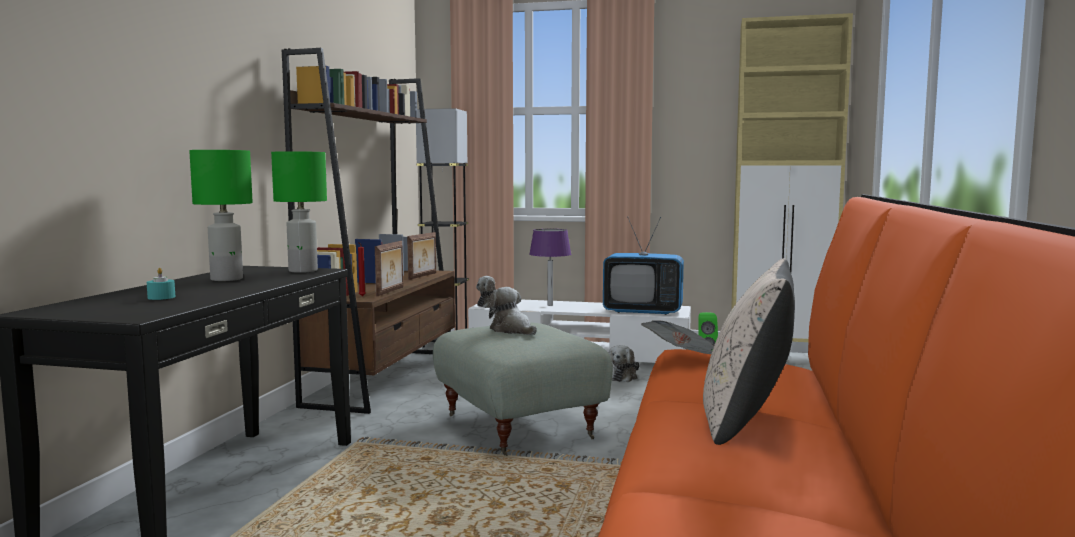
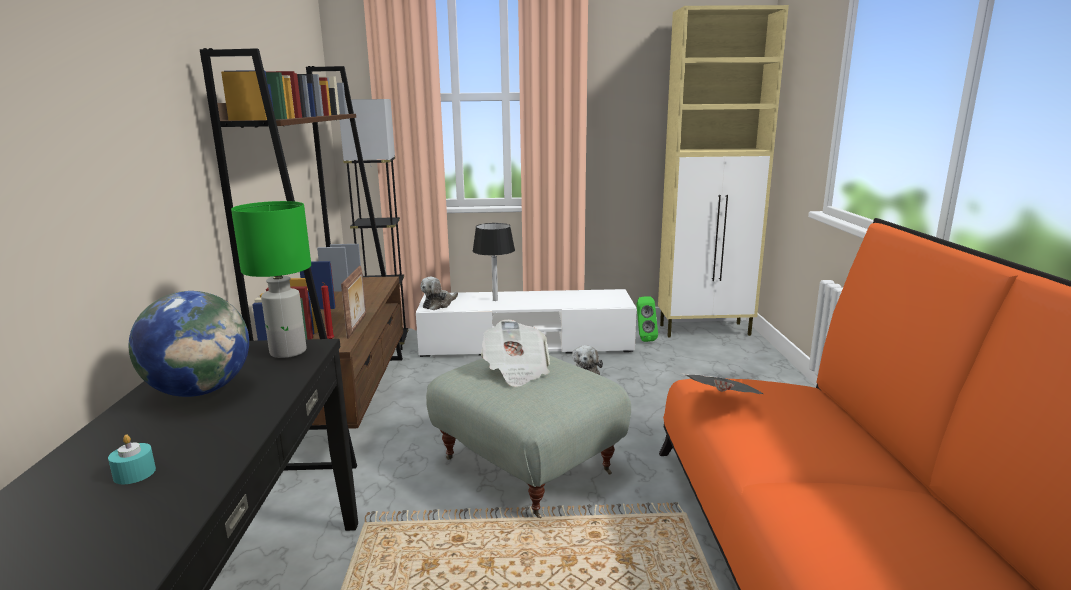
camera: 15 degrees left, 10 degrees up
green table lamp [189,150,253,281] -> globe [129,291,249,397]
picture frame [407,232,436,280] -> none
plush toy [488,287,537,335] -> newspaper [481,320,550,387]
purple table lamp [529,229,571,306] -> black table lamp [473,223,515,301]
television [603,217,684,315] -> none
beige pillow [703,258,795,445] -> none

